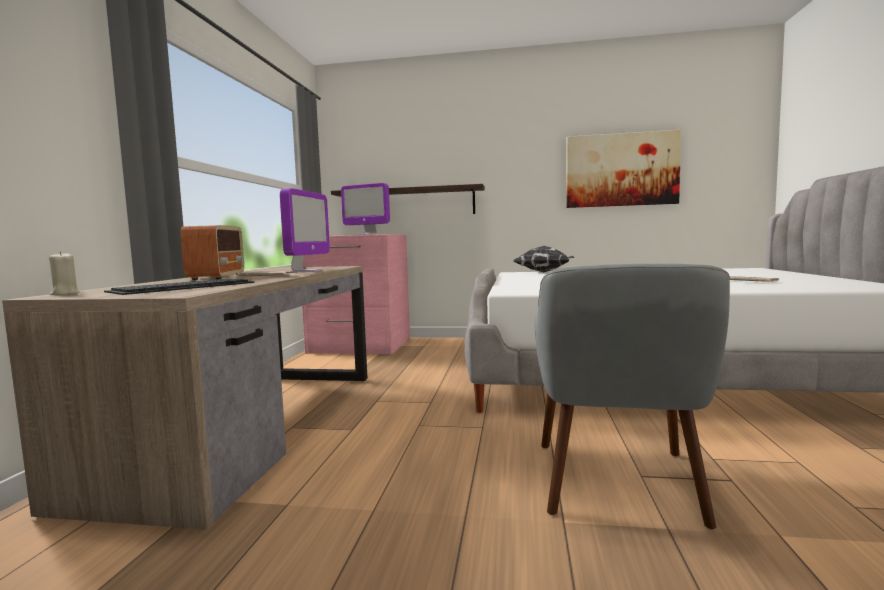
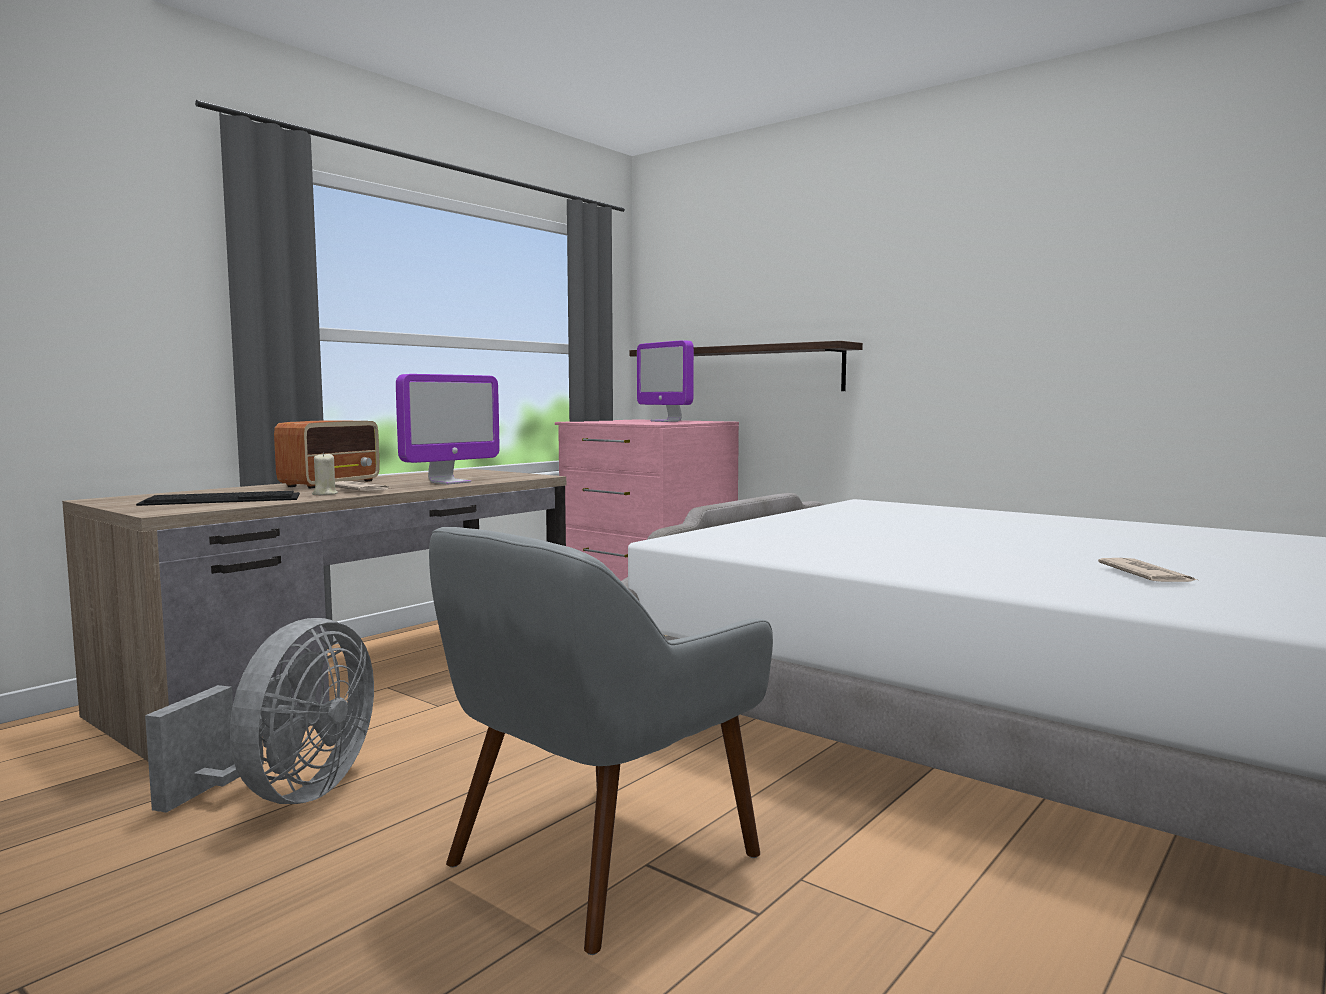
camera: 30 degrees right, 0 degrees up
beige candle [49,251,80,295] -> beige candle moved to [312,452,338,495]
pillow [513,246,575,272] -> none
picture [566,130,681,208] -> none
none -> grey fan [145,618,374,813]

